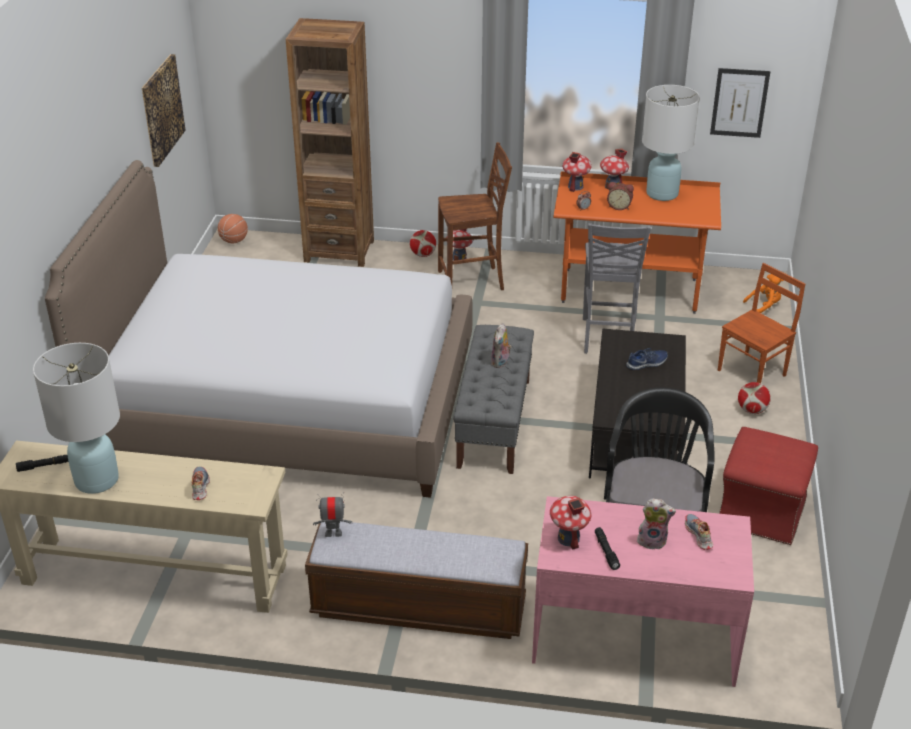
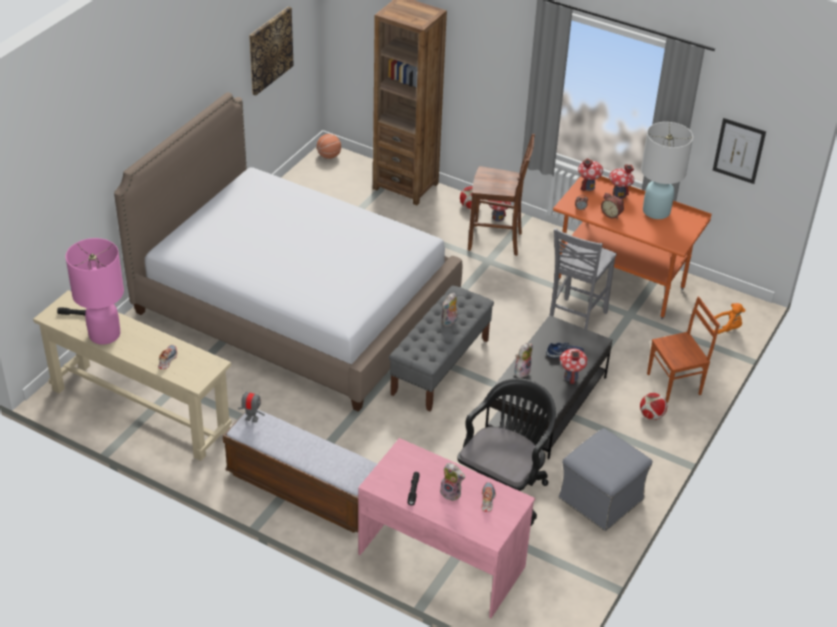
camera: 20 degrees right, 5 degrees up
white table lamp [33,343,120,494] -> pink table lamp [66,238,124,345]
toy house [550,496,591,550] -> toy house moved to [560,348,588,384]
red ottoman [719,427,818,545] -> grey ottoman [559,428,653,531]
none -> plush toy [515,343,532,378]

